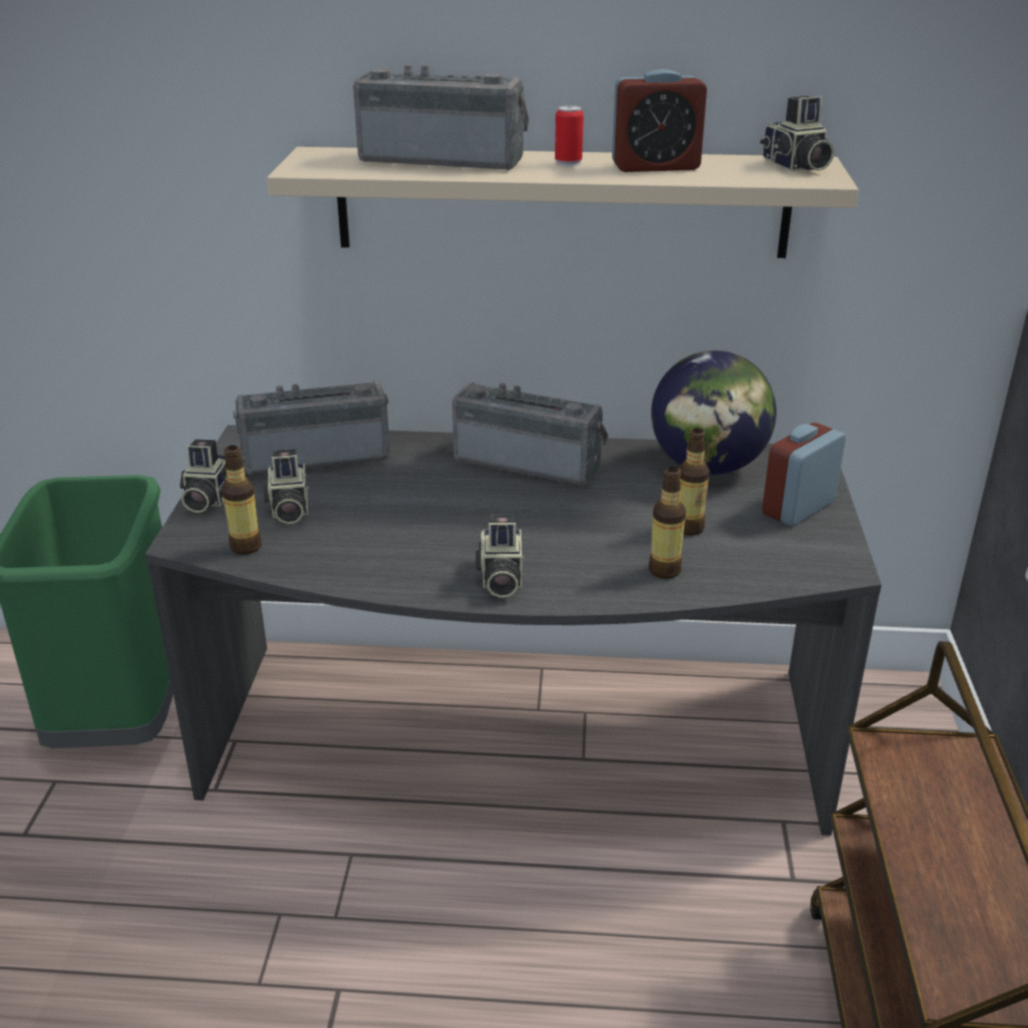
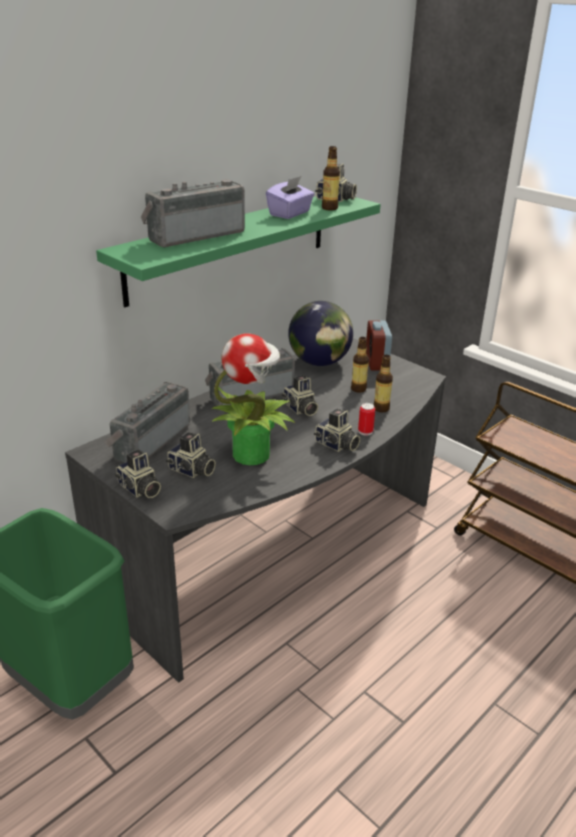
camera: 50 degrees left, 0 degrees up
bottle [222,445,262,555] -> bottle moved to [322,146,340,211]
beige shelf [267,147,858,258] -> green shelf [96,196,381,307]
can [555,105,583,167] -> can moved to [358,403,375,436]
alarm clock [612,69,707,172] -> purple tissue box [266,176,314,219]
none -> potted plant [212,334,295,465]
none -> camera [282,375,318,416]

